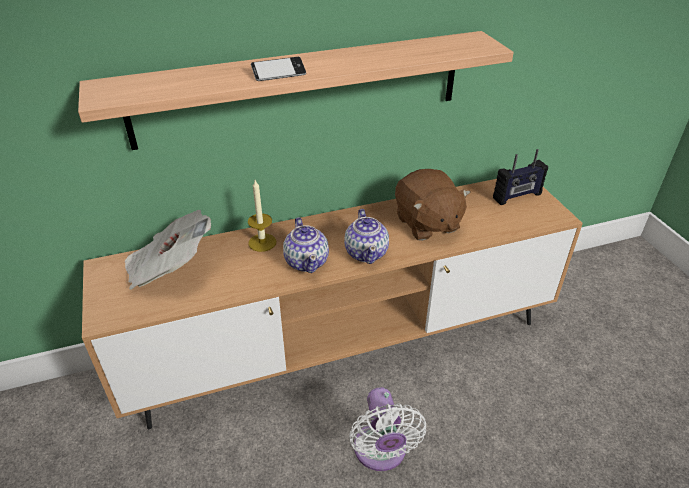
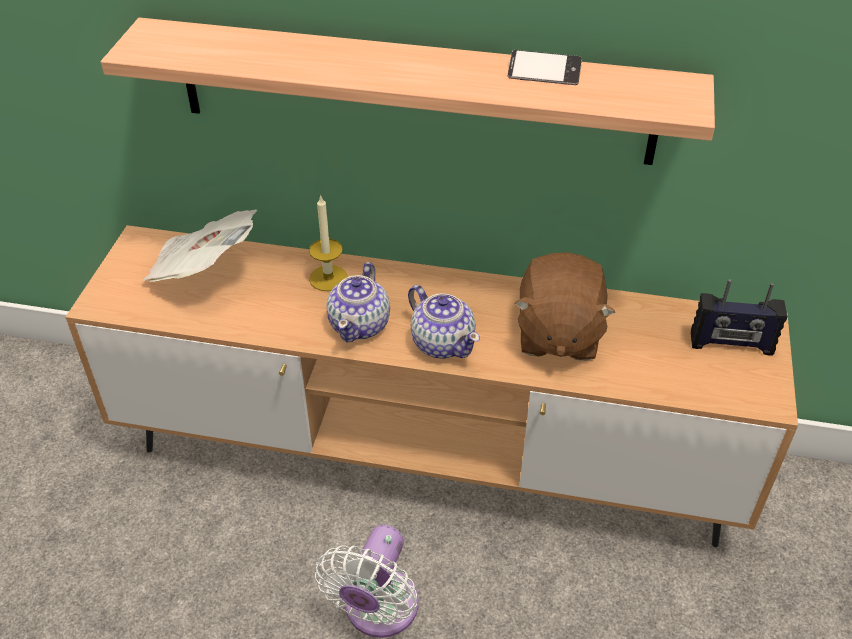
camera: 30 degrees right, 5 degrees up
phone [251,57,306,81] -> phone moved to [507,50,582,85]
teapot [344,209,389,264] -> teapot turned 60 degrees counterclockwise [408,285,480,359]

